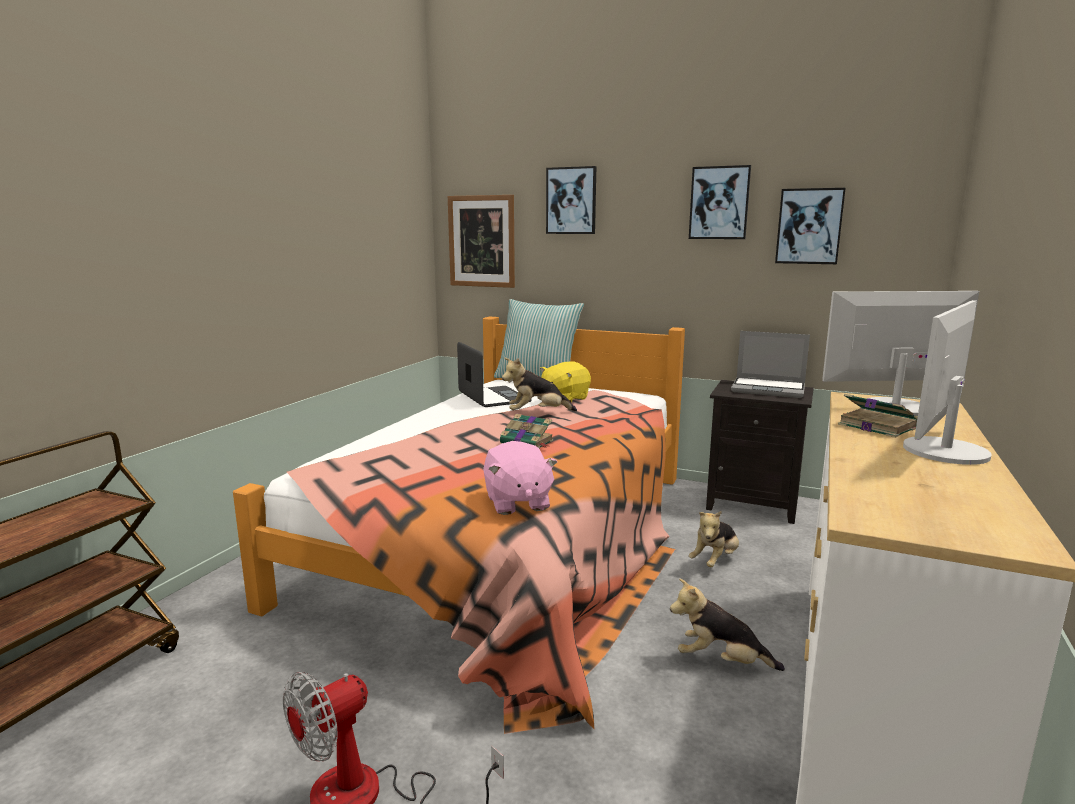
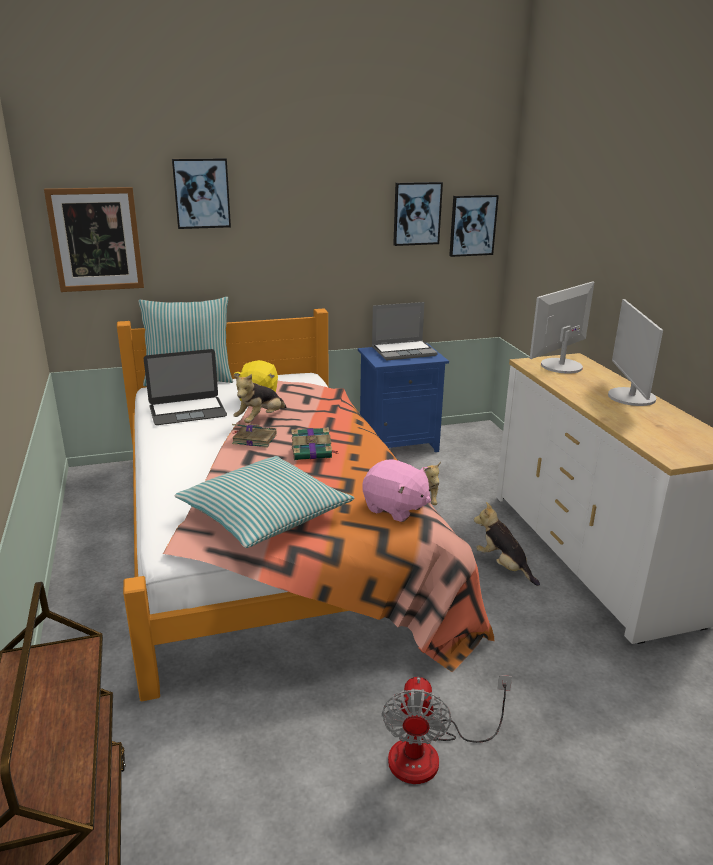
camera: 40 degrees left, 10 degrees up
laptop [457,342,532,407] -> laptop turned 135 degrees clockwise [144,349,227,425]
plush toy [670,578,785,671] -> plush toy turned 75 degrees clockwise [474,502,540,586]
picture [689,165,751,239] -> picture moved to [449,195,499,257]
black nightstand [706,380,814,524] -> blue nightstand [358,343,449,452]
book [838,394,918,438] -> book moved to [232,424,276,448]
none -> pillow [175,456,355,548]

